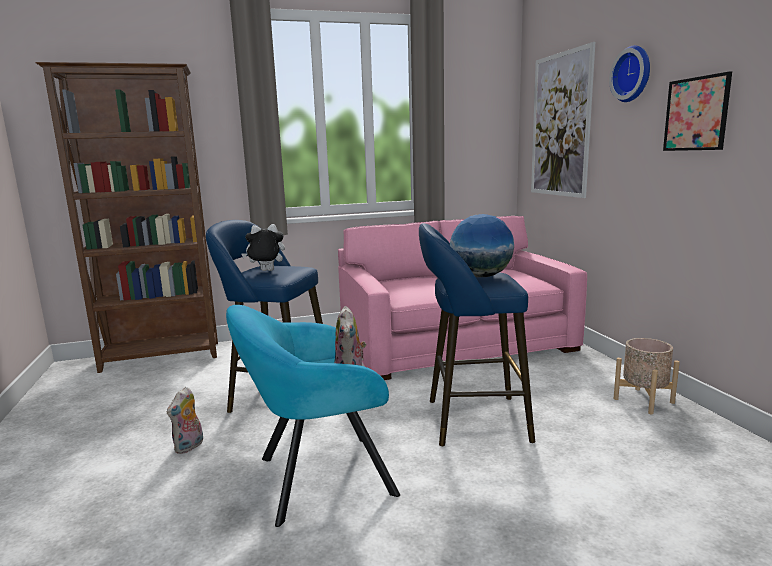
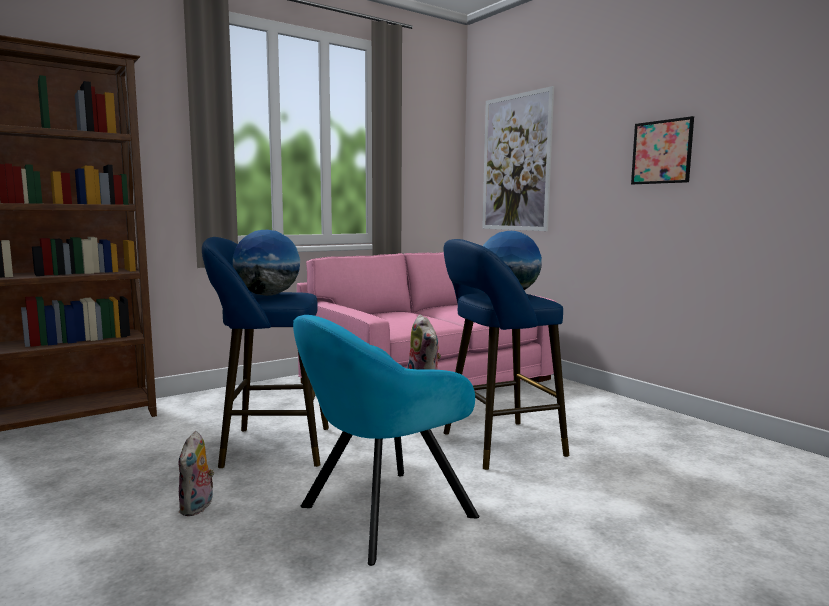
camera: 20 degrees left, 5 degrees down
plush toy [241,224,285,271] -> globe [233,230,300,296]
wall clock [609,45,650,102] -> none
beige planter [614,338,680,415] -> none

